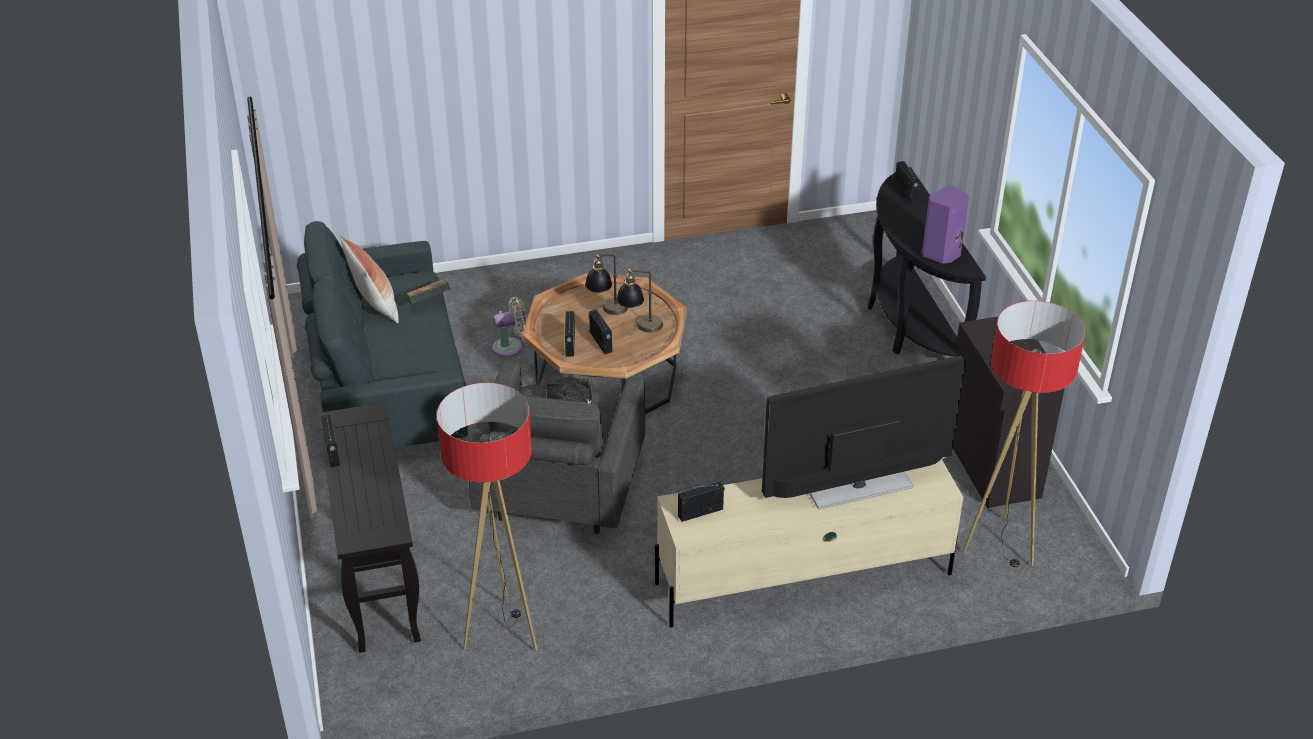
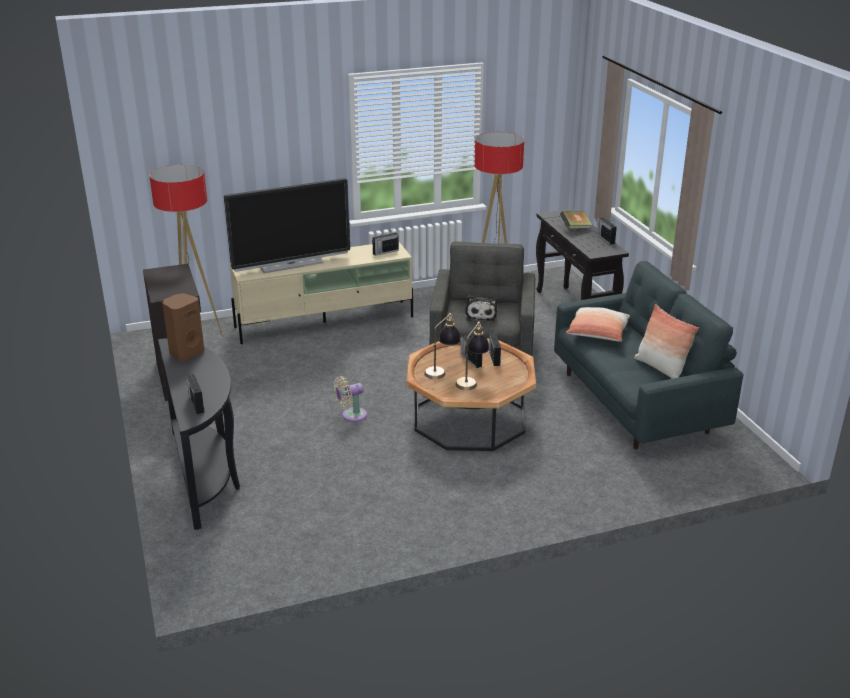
camera: 175 degrees right, 10 degrees down
book [406,279,450,304] -> book moved to [560,211,592,229]
beige fan [492,297,528,357] -> beige fan moved to [334,376,367,422]
purple speaker [922,185,969,264] -> brown speaker [162,293,204,361]
none -> pillow [566,307,630,342]

